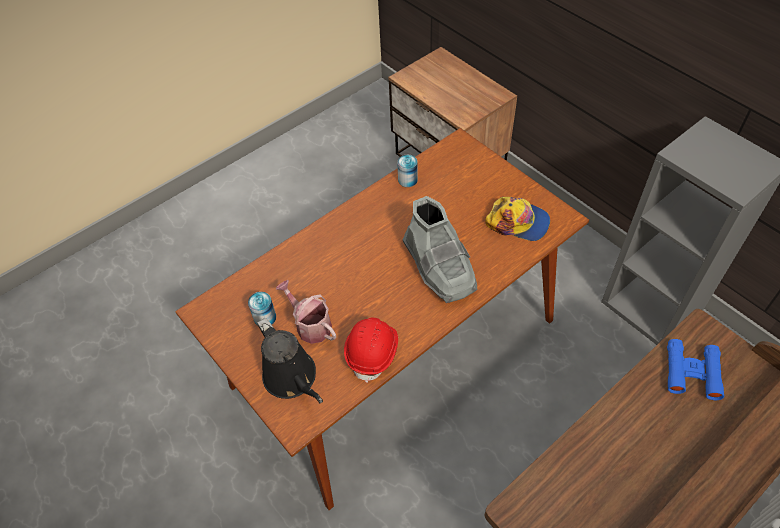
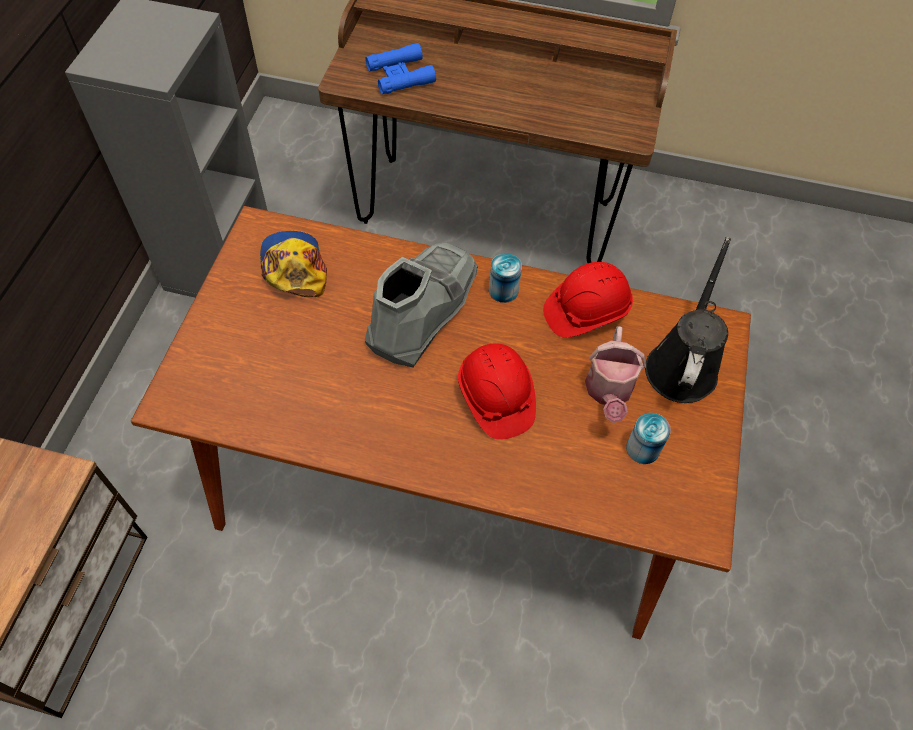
camera: 130 degrees left, 5 degrees up
can [397,155,418,187] -> can moved to [489,253,522,303]
none -> red hard hat [458,343,536,440]

